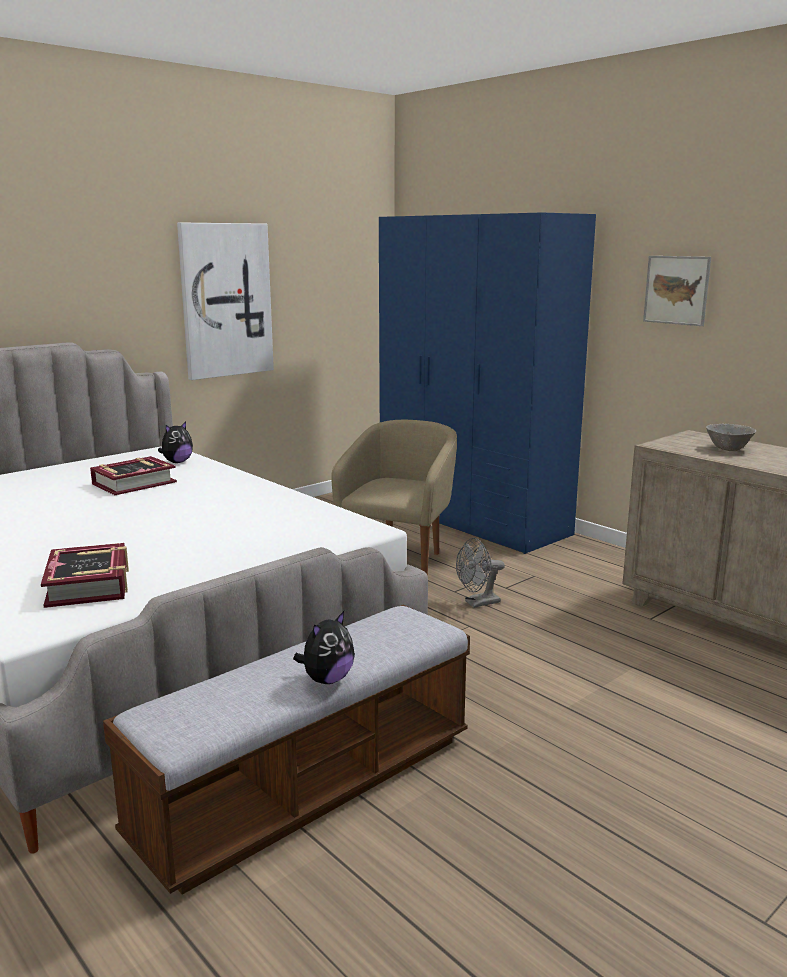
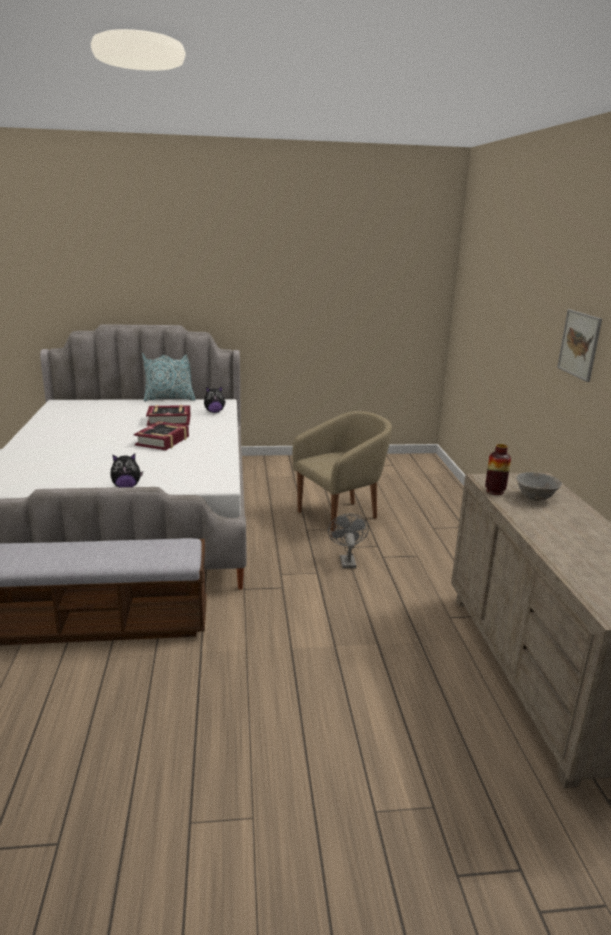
camera: 35 degrees right, 5 degrees up
book [41,543,129,608] -> book moved to [134,421,189,450]
picture [177,222,274,380] -> none
plush toy [293,611,355,684] -> plush toy moved to [110,454,143,487]
blue wardrobe [379,212,596,554] -> none
grey fan [456,538,505,608] -> grey fan turned 75 degrees clockwise [328,513,369,568]
none -> pillow [142,353,195,401]
none -> vase [485,444,511,495]

